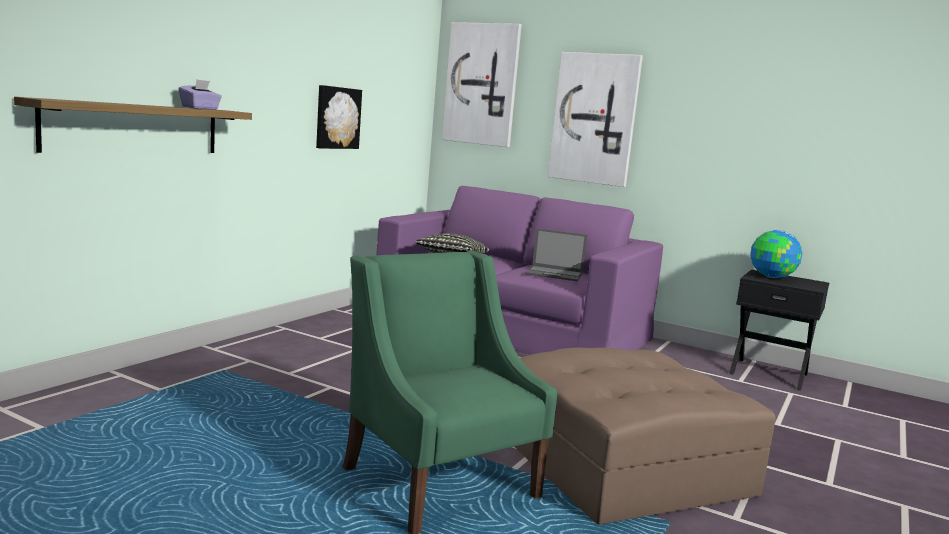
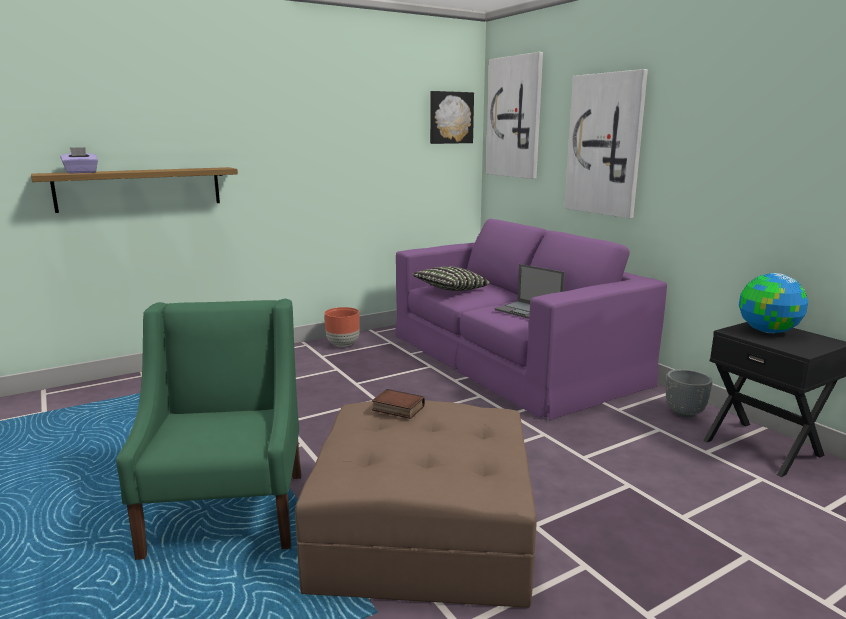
camera: 30 degrees right, 5 degrees up
purple tissue box [179,79,222,110] -> purple tissue box moved to [60,147,98,173]
picture [316,85,362,149] -> picture moved to [430,91,474,144]
none -> brown planter [325,307,360,347]
none -> book [372,389,425,419]
none -> grey planter [666,369,713,417]

